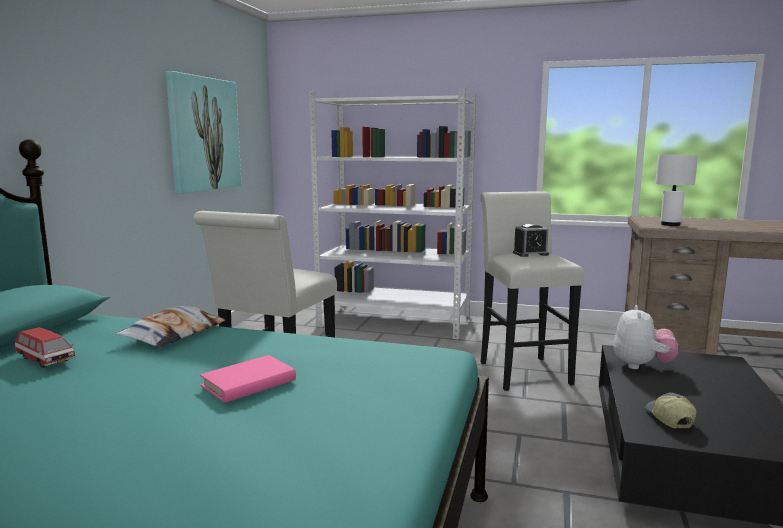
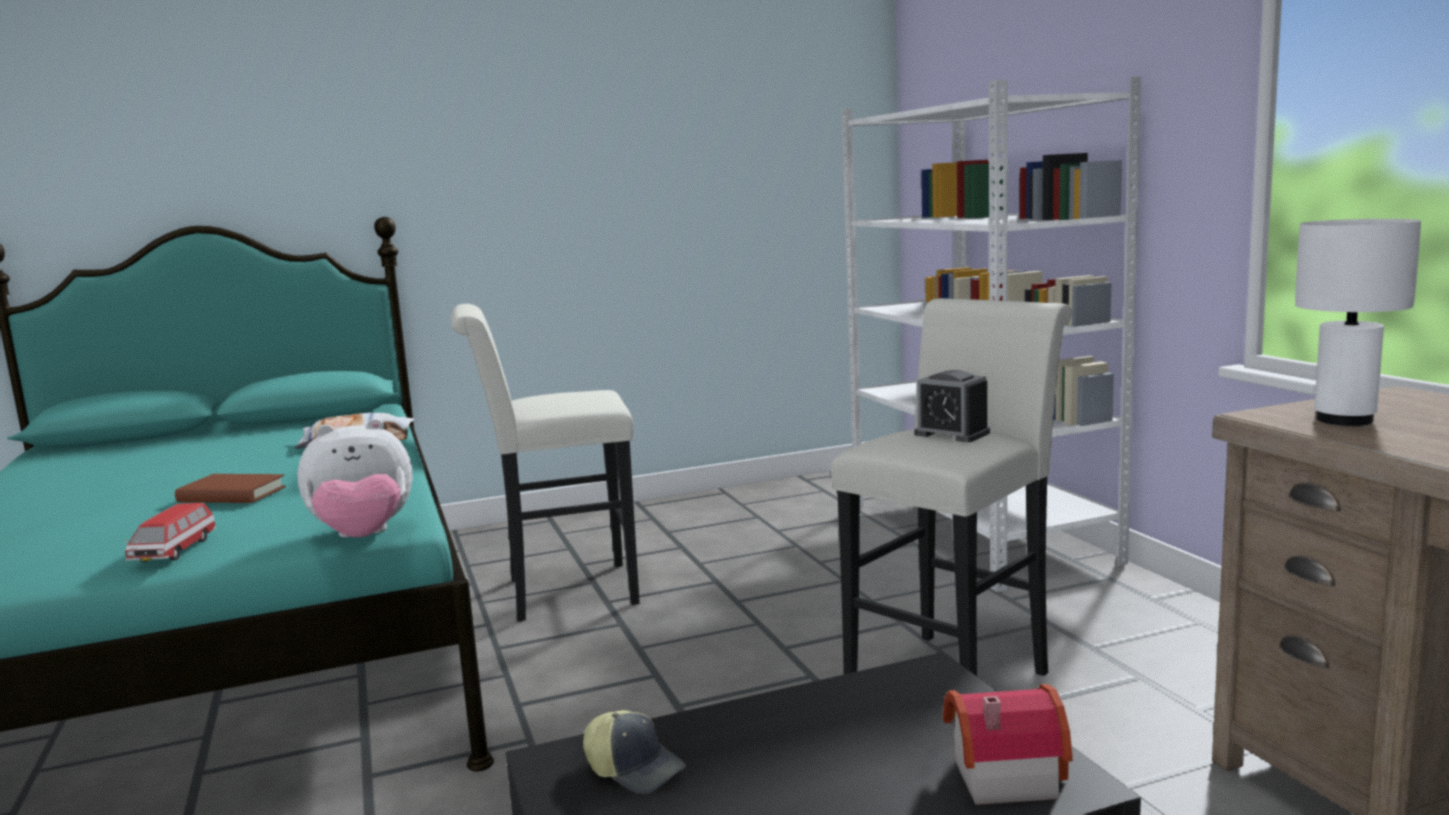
camera: 55 degrees right, 0 degrees up
toy car [15,327,76,368] -> toy car moved to [125,503,216,562]
picture [166,71,241,194] -> none
pink book [200,355,296,403] -> brown book [175,474,286,503]
plush toy [613,305,678,369] -> plush toy moved to [298,419,412,537]
cap [645,393,696,429] -> cap turned 75 degrees clockwise [583,710,686,794]
none -> toy house [943,684,1073,805]

